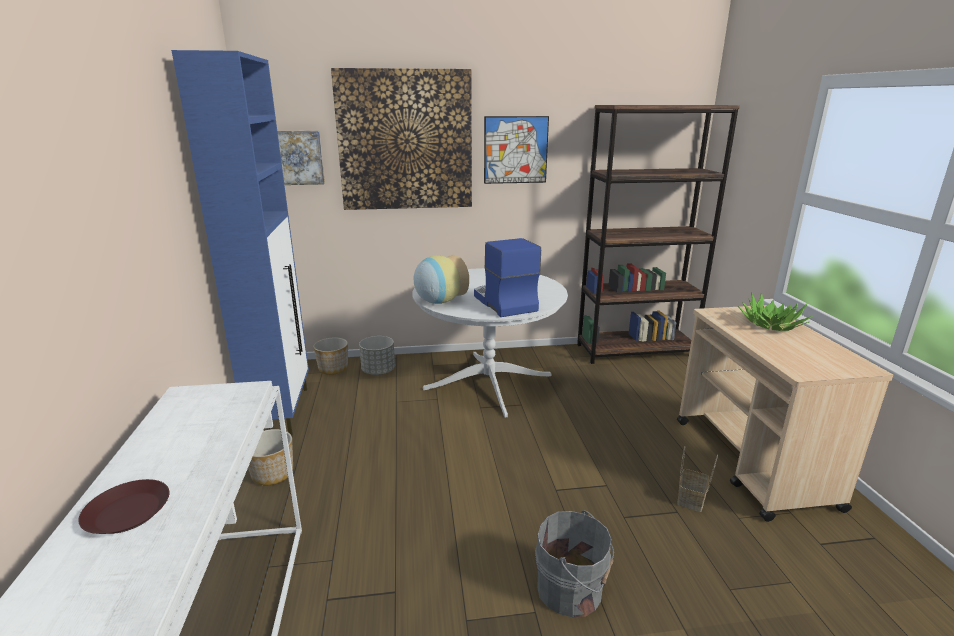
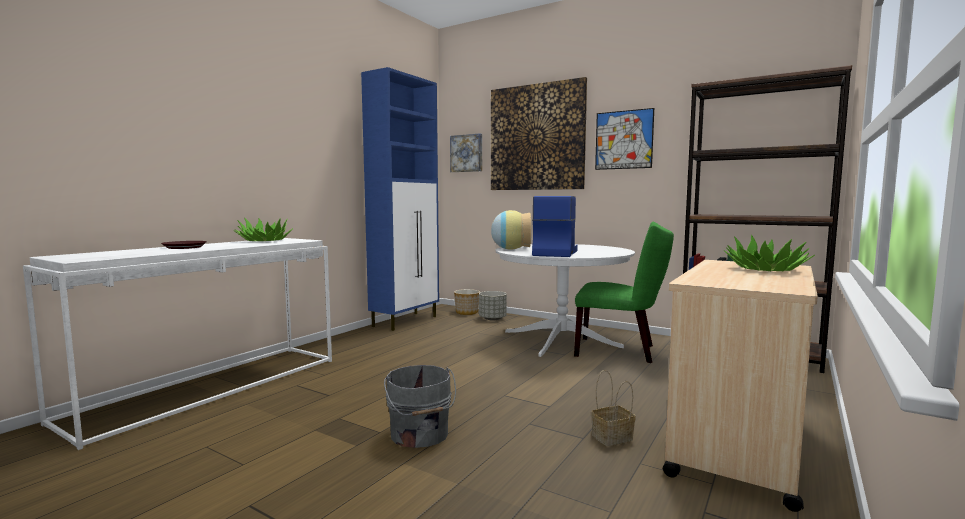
camera: 40 degrees right, 15 degrees down
planter [248,429,293,485] -> none
none -> potted plant [233,217,293,241]
none -> green chair [574,222,674,363]

